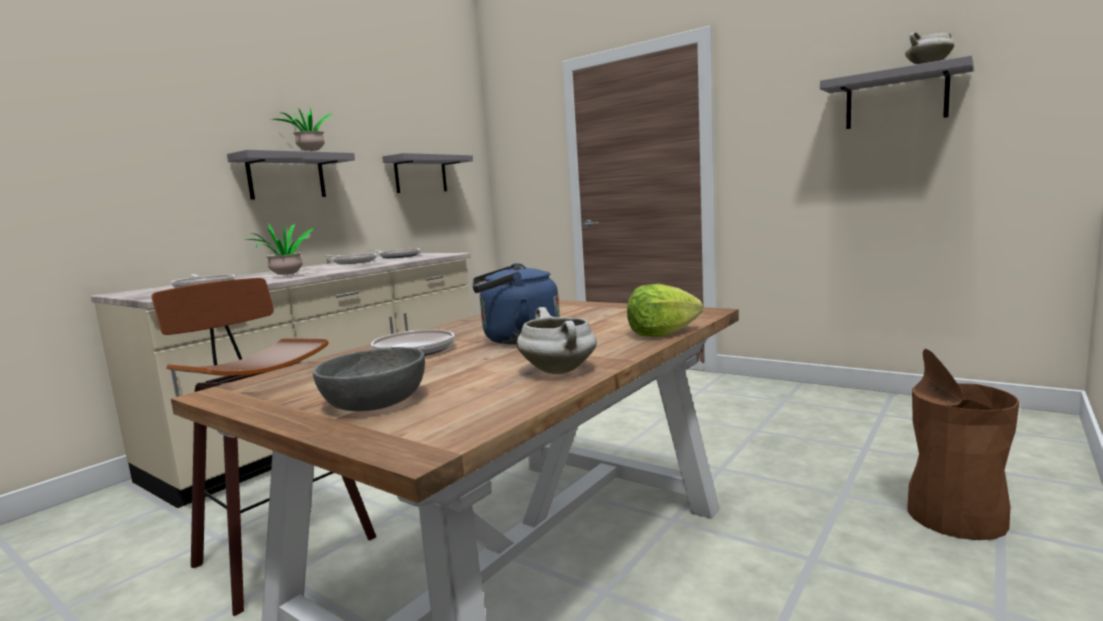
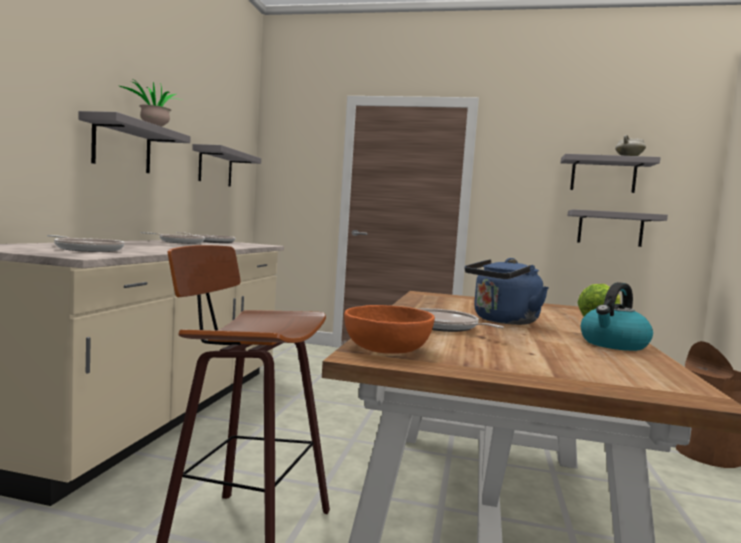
camera: 25 degrees left, 5 degrees down
potted plant [245,224,317,277] -> none
grey bowl [313,347,425,411] -> none
white cooking pot [517,307,597,374] -> kettle [581,282,653,351]
none -> orange bowl [344,305,435,354]
none -> grey shelf [568,209,668,247]

